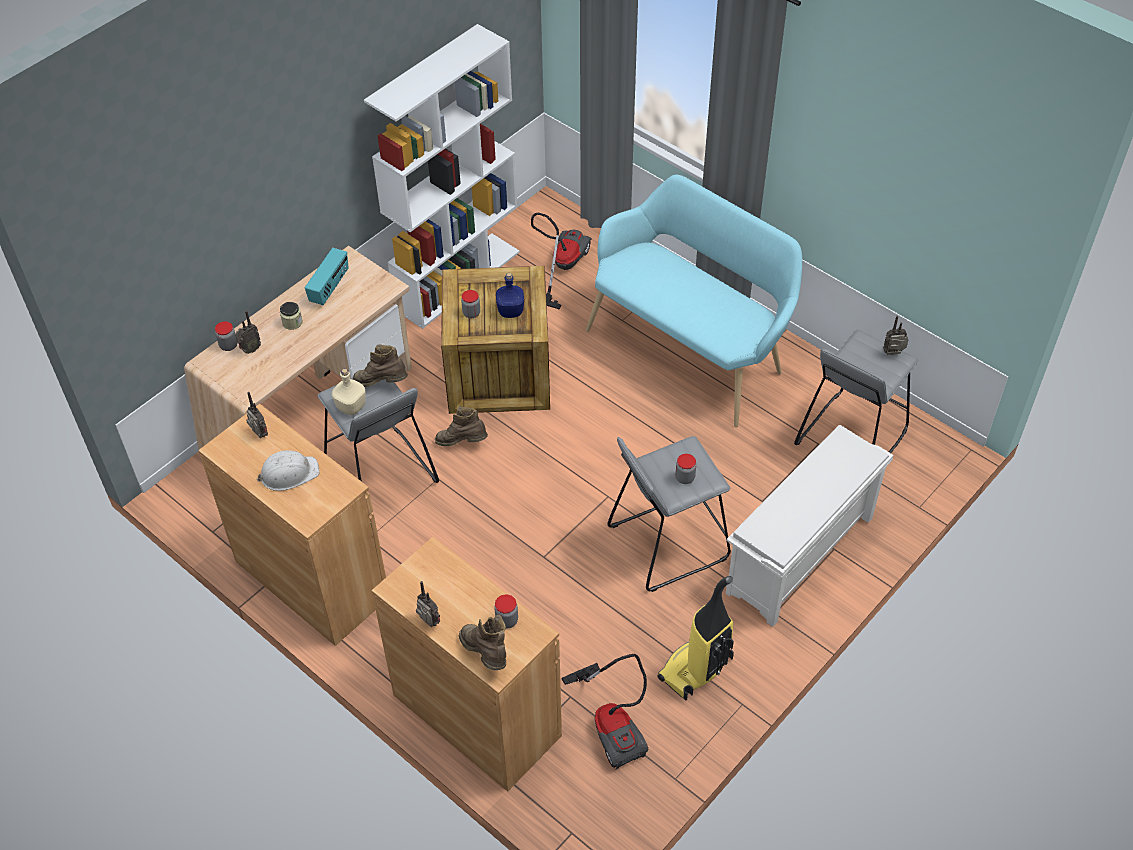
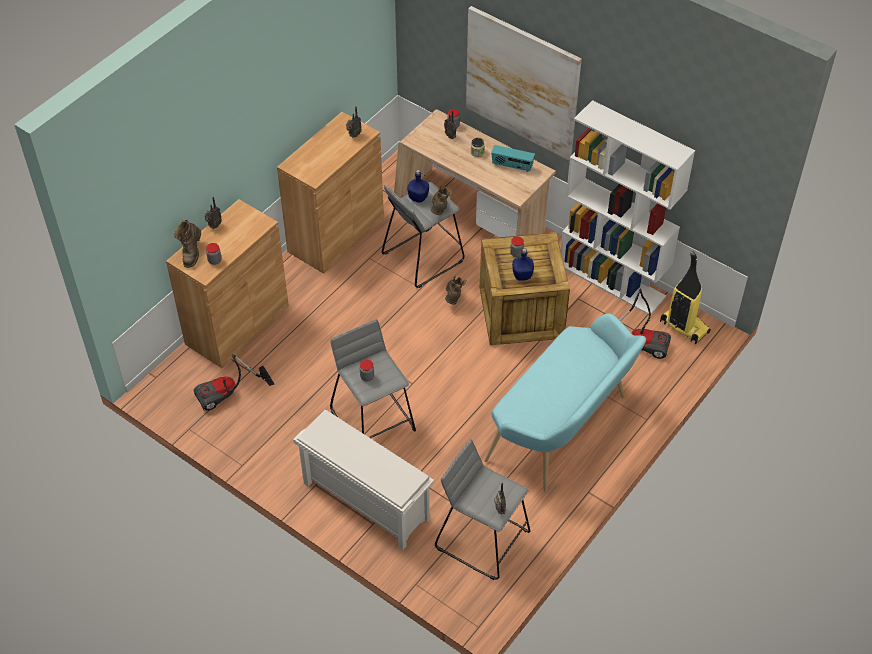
camera: 85 degrees right, 0 degrees up
white hard hat [257,450,320,491] -> none
beige bottle [332,369,366,415] -> blue bottle [407,170,429,203]
brown boot [459,615,506,670] -> brown boot turned 135 degrees clockwise [174,220,201,268]
vacuum cleaner [658,576,734,701] -> vacuum cleaner moved to [660,251,711,344]
none -> picture [466,6,582,160]

